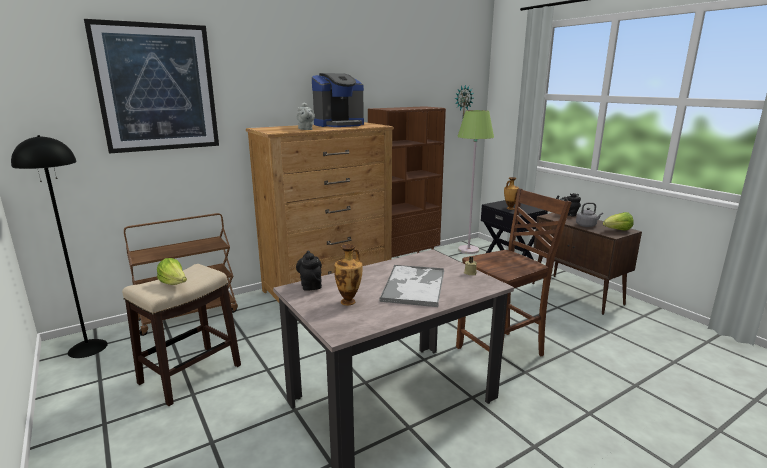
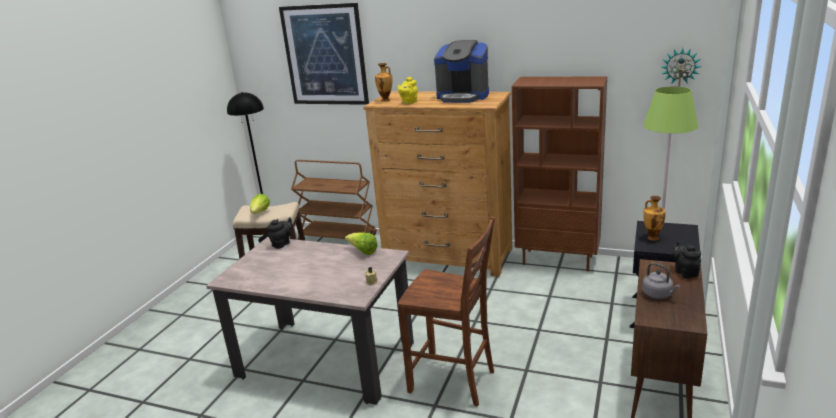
camera: 55 degrees right, 5 degrees up
grey teapot [296,103,315,130] -> yellow teapot [397,77,418,104]
vase [334,244,363,305] -> vase moved to [375,63,392,102]
tray [379,265,444,307] -> none
lettuce [603,212,634,231] -> lettuce moved to [345,232,378,255]

